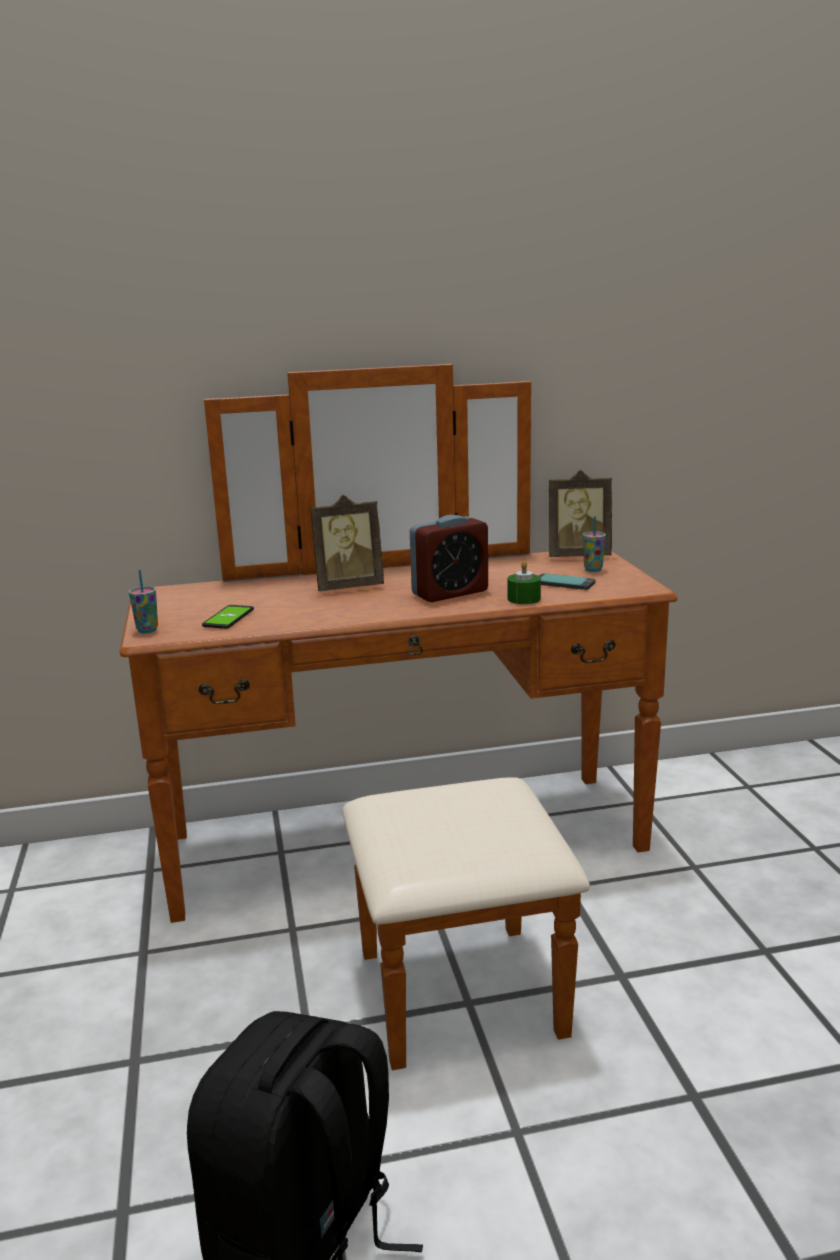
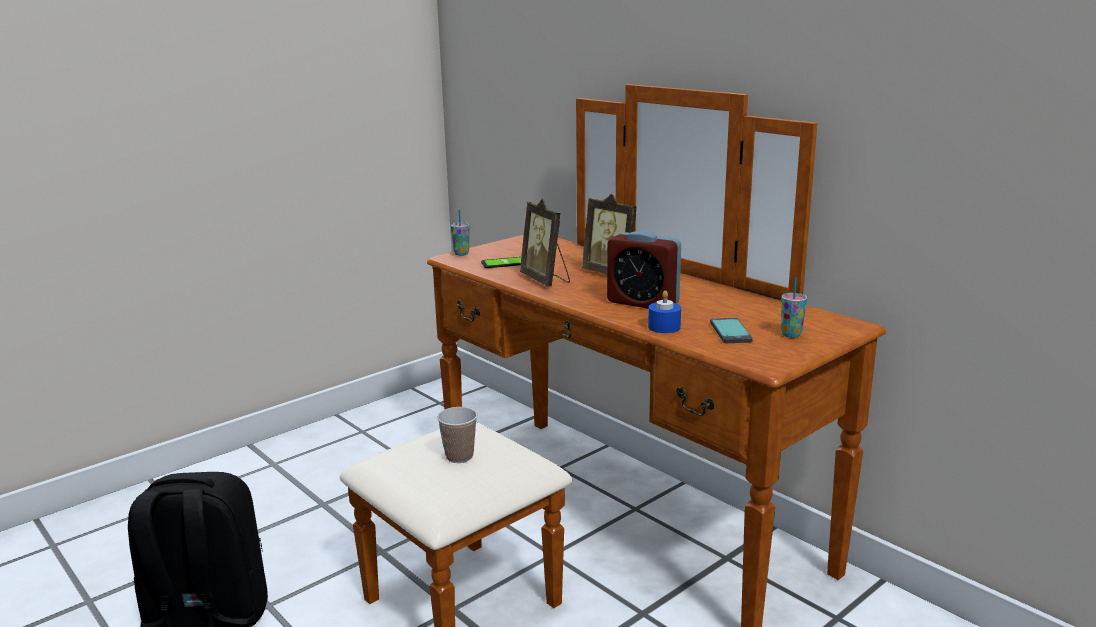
camera: 60 degrees right, 0 degrees up
green candle [508,561,541,604] -> blue candle [648,290,681,333]
picture frame [549,470,612,557] -> picture frame moved to [520,199,570,286]
none -> cup [437,407,477,463]

